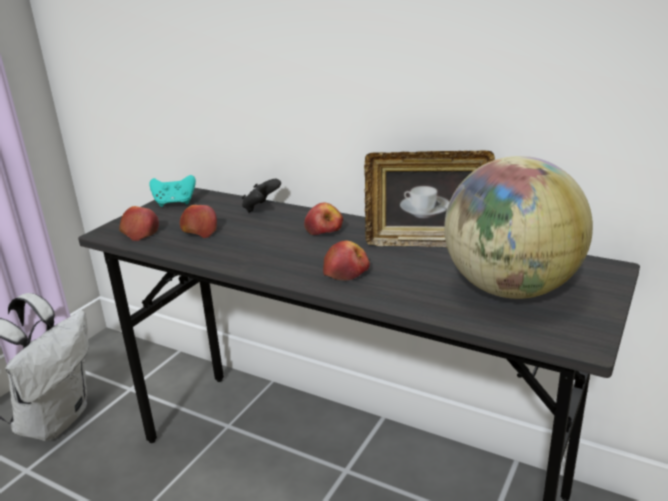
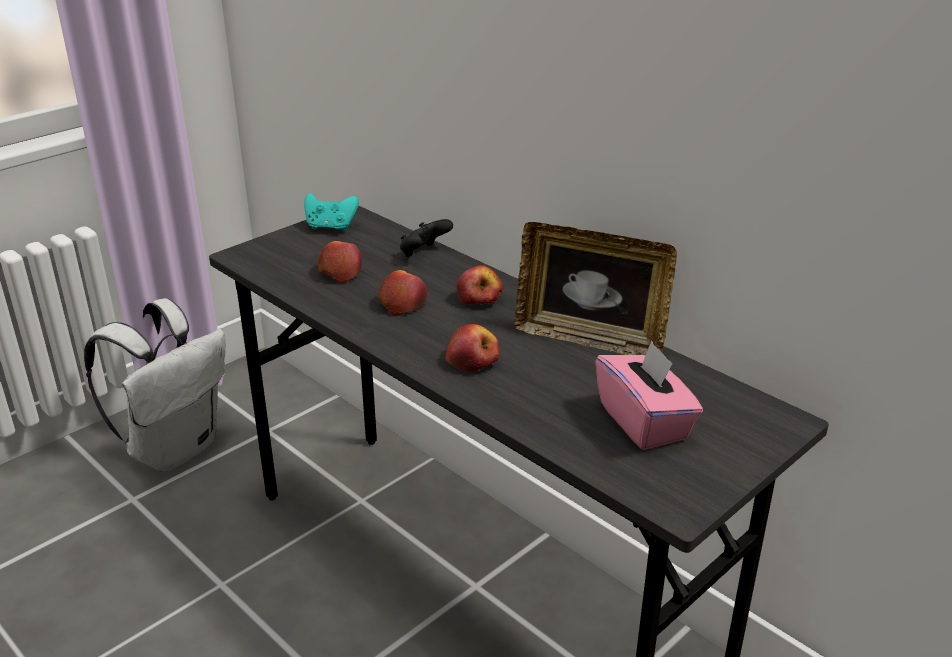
camera: 15 degrees right, 5 degrees up
apple [120,206,159,241] -> apple moved to [378,270,427,316]
globe [444,156,593,299] -> pink tissue box [595,340,703,450]

